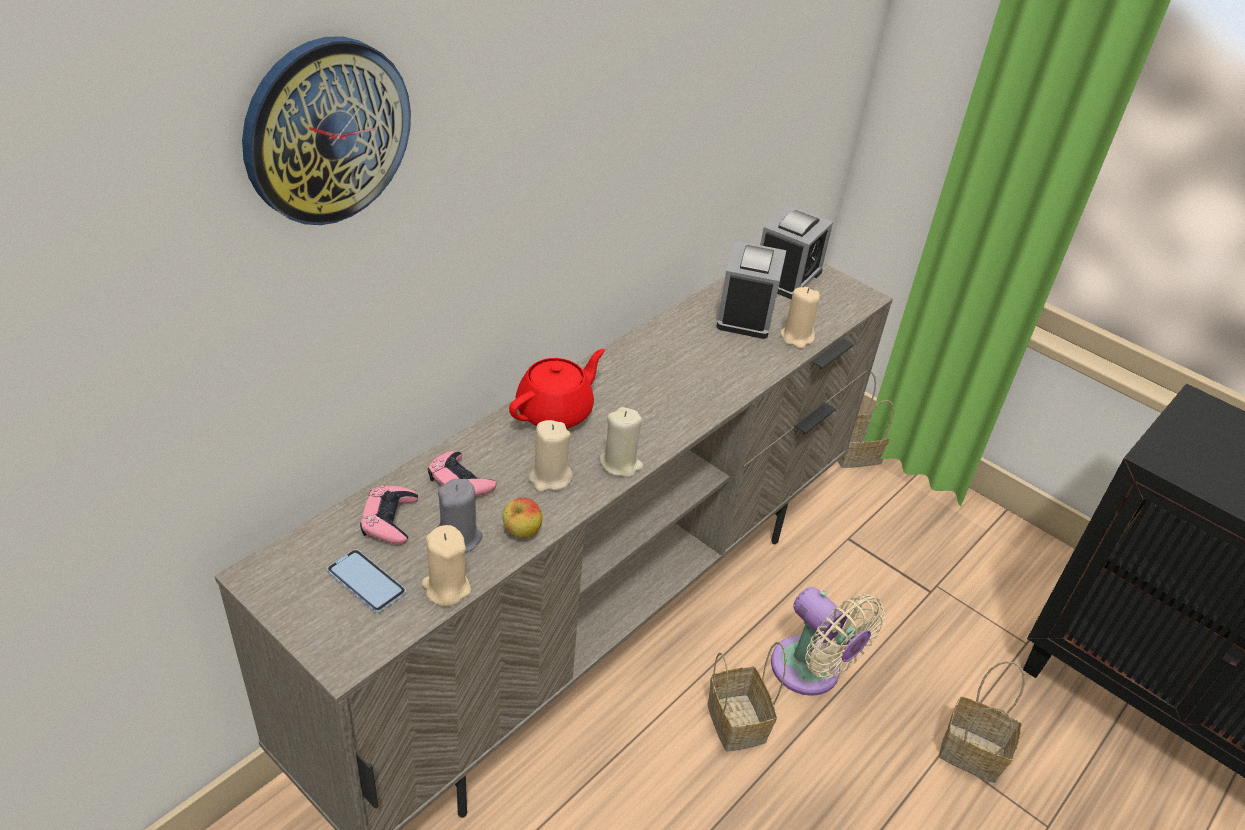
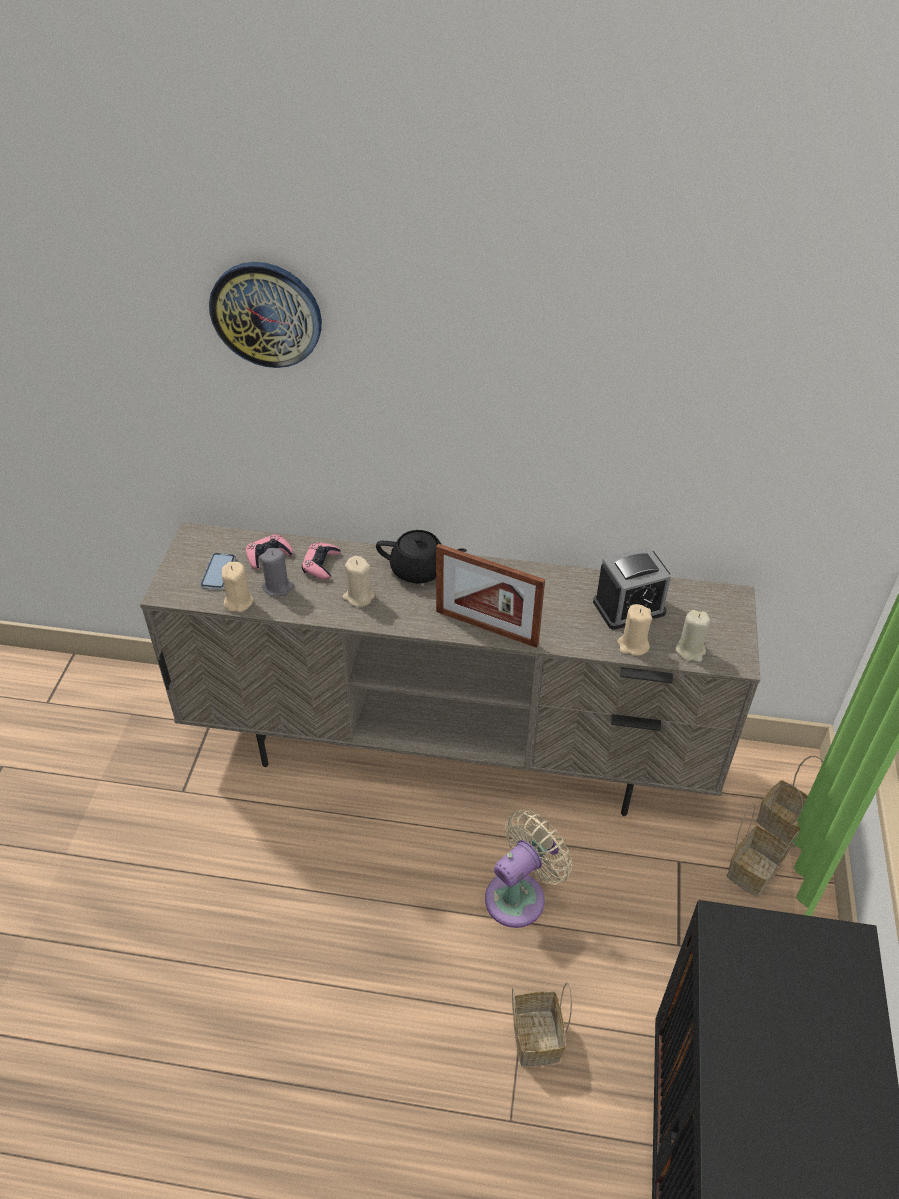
camera: 60 degrees right, 5 degrees up
apple [502,497,542,538] -> none
red teapot [509,349,605,429] -> black teapot [376,530,467,584]
beige candle [599,407,643,477] -> beige candle moved to [676,610,710,662]
basket [707,642,786,751] -> basket moved to [727,803,799,897]
alarm clock [760,206,833,299] -> none
beige fan [771,587,885,696] -> beige fan turned 150 degrees counterclockwise [485,810,572,928]
none -> picture frame [436,544,545,648]

